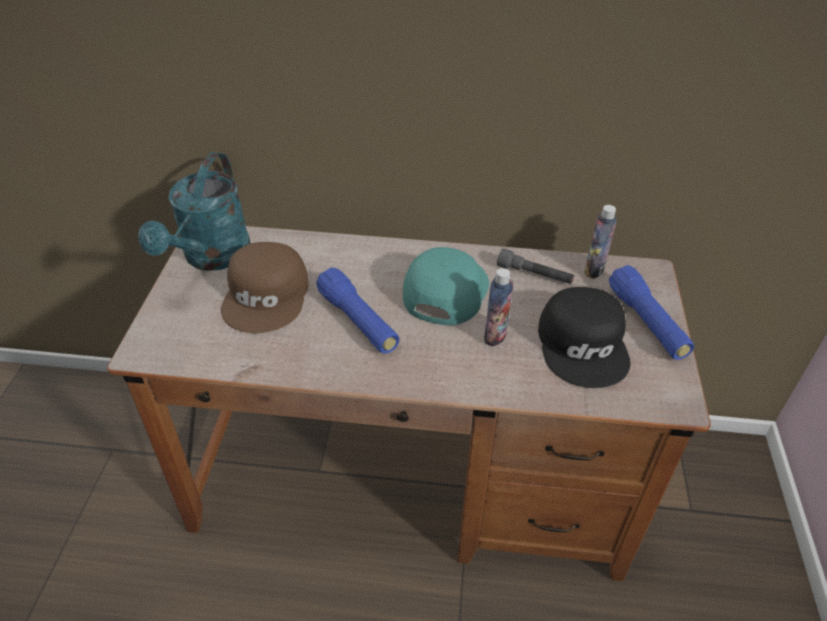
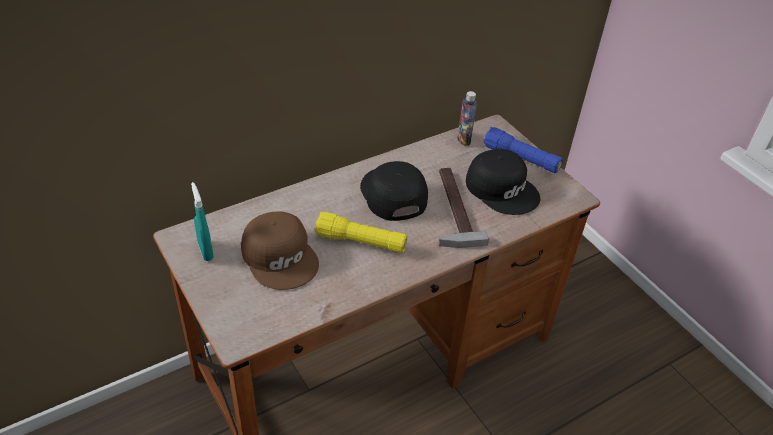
camera: 40 degrees left, 0 degrees up
turquoise watering can [138,152,250,271] -> turquoise spray bottle [191,182,214,261]
blue flashlight [316,268,399,354] -> yellow flashlight [315,212,408,253]
turquoise cap [403,247,489,325] -> black cap [360,161,428,221]
bottle [484,268,514,347] -> hammer [439,168,489,248]
grey flashlight [497,249,574,284] -> none

